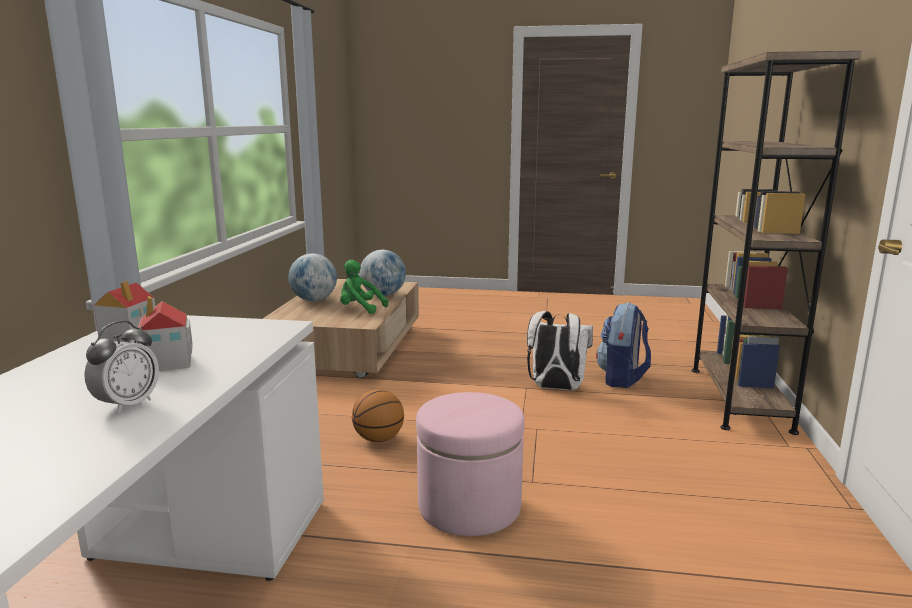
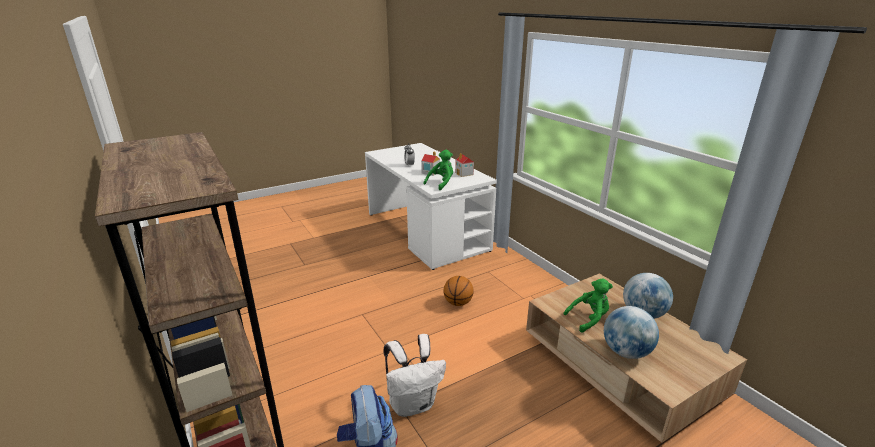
camera: 140 degrees right, 10 degrees up
pink ottoman [416,392,524,536] -> none
none -> green plush toy [423,150,453,190]

